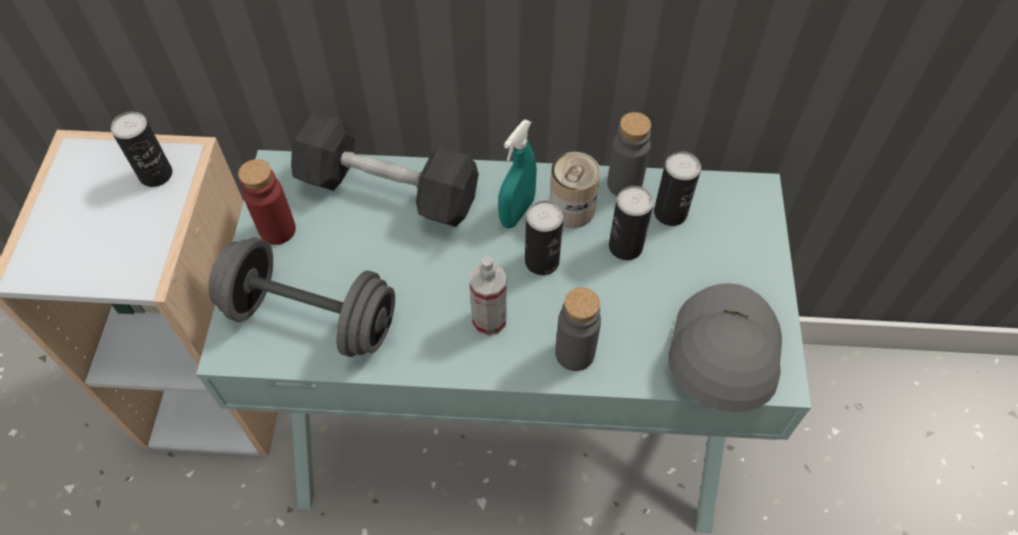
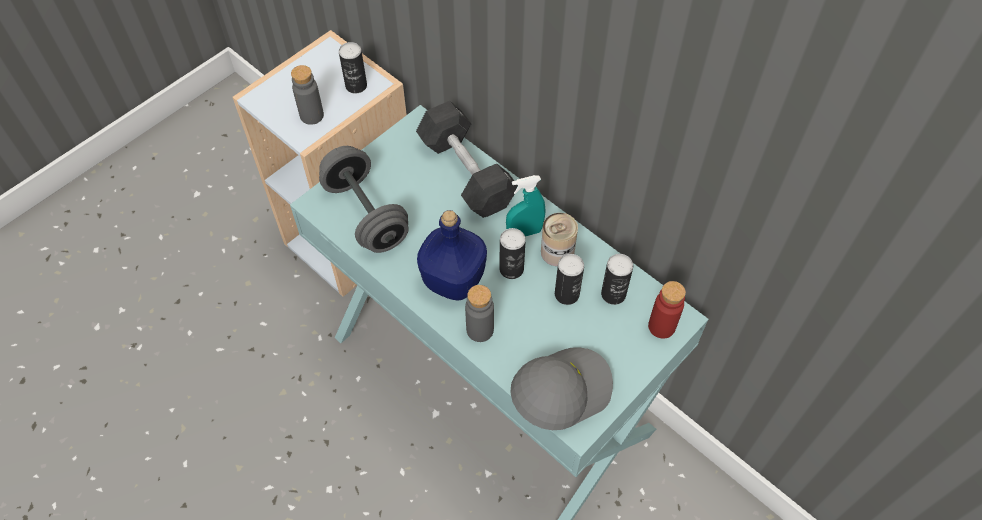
camera: 40 degrees right, 0 degrees up
red bottle [238,159,296,245] -> red bottle moved to [648,281,686,339]
spray bottle [469,256,507,336] -> blue bottle [417,210,487,301]
grey bottle [607,112,651,196] -> grey bottle moved to [291,65,324,125]

